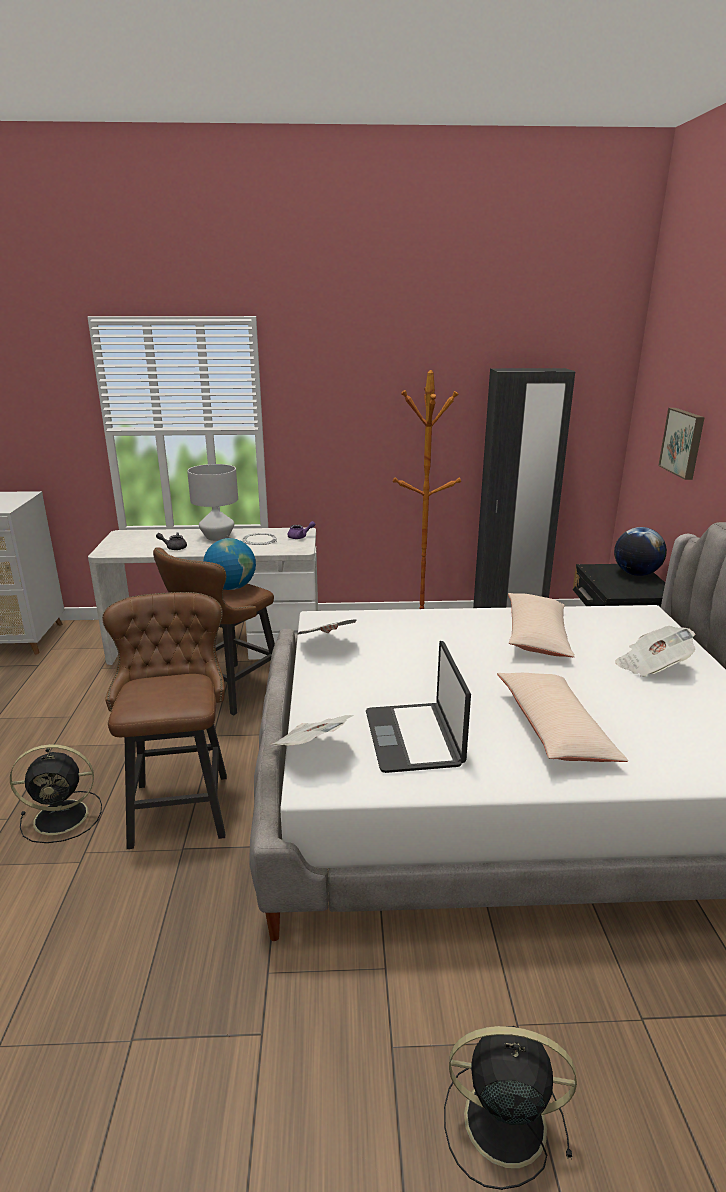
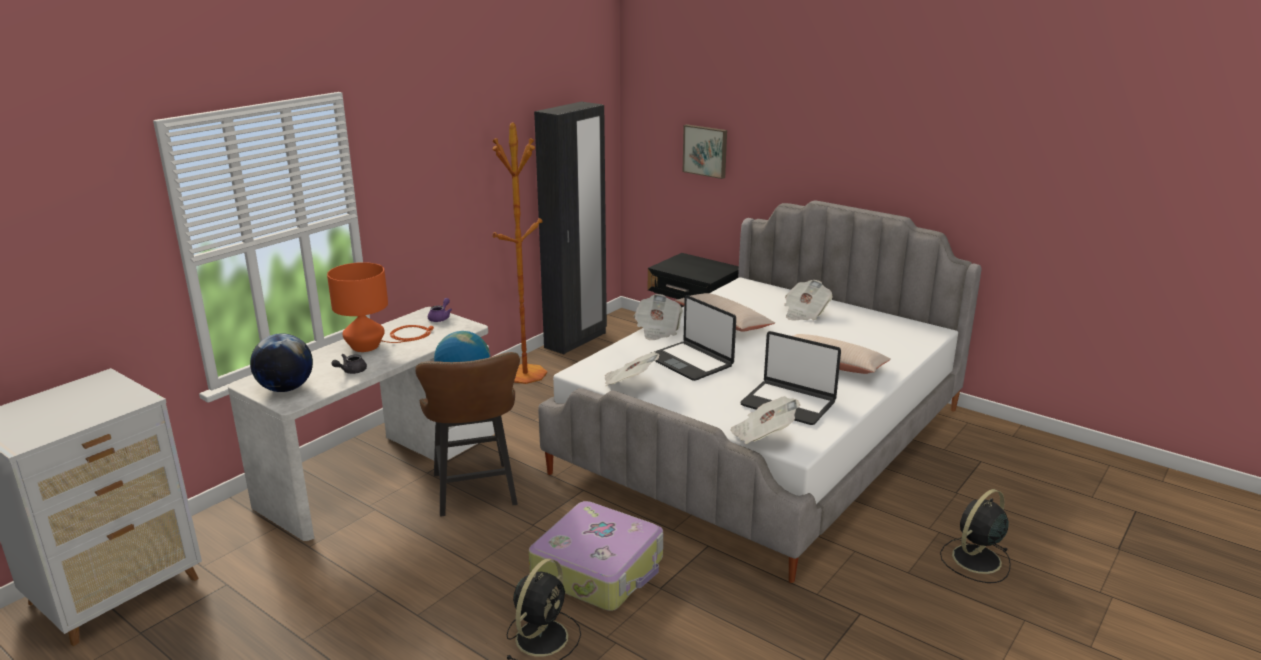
camera: 50 degrees left, 0 degrees up
brown stool [102,592,227,849] -> suitcase [529,501,663,611]
white table lamp [187,464,277,545] -> orange table lamp [327,262,434,352]
globe [614,527,667,576] -> globe moved to [250,333,313,392]
none -> newspaper [634,294,683,340]
none -> laptop [651,295,736,381]

